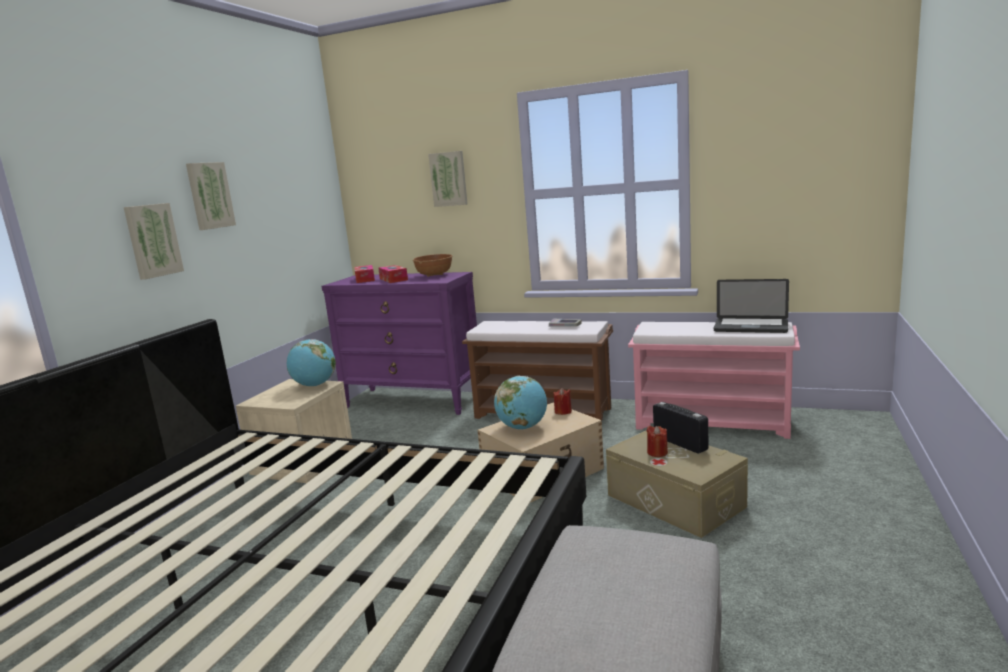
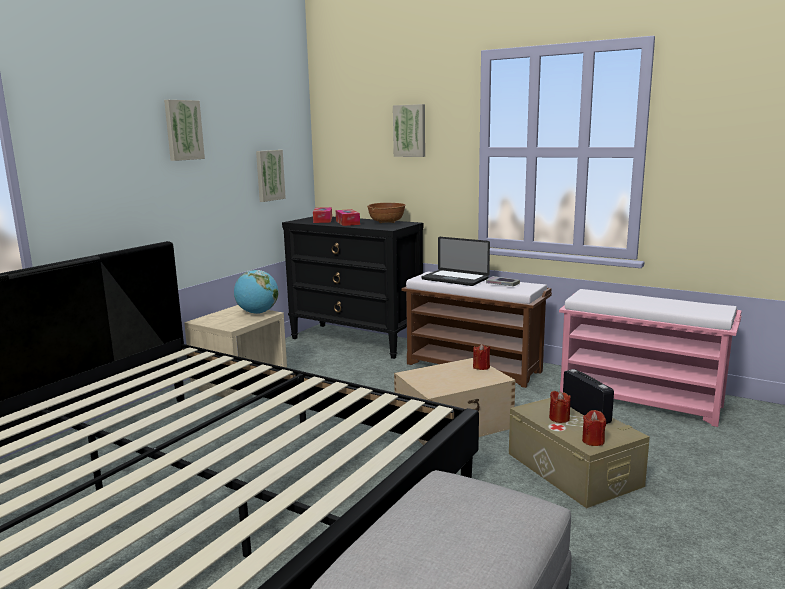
camera: 10 degrees right, 0 degrees up
picture [124,203,184,280] -> picture moved to [256,150,286,202]
purple dresser [322,272,477,415] -> black dresser [282,217,423,359]
globe [494,376,547,430] -> none
laptop [714,279,789,333] -> laptop moved to [422,237,490,286]
none -> red candle [582,410,606,446]

